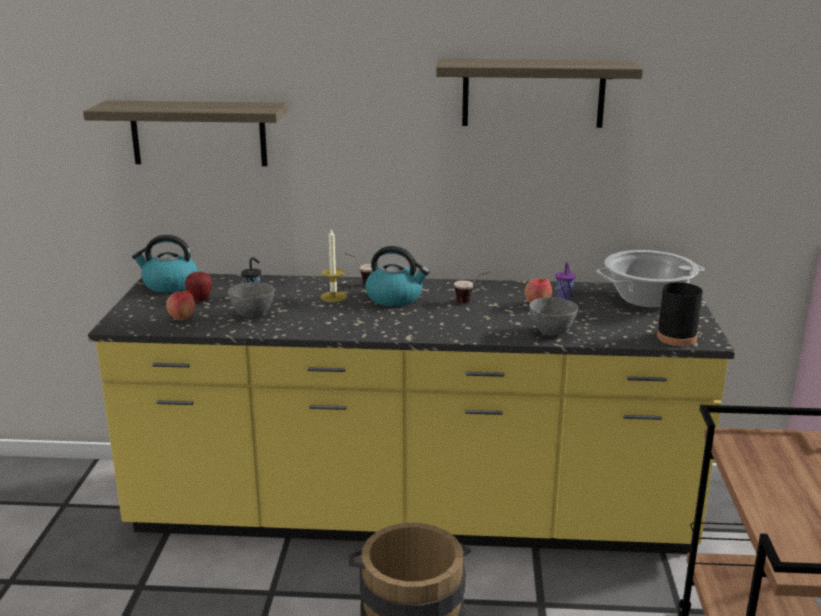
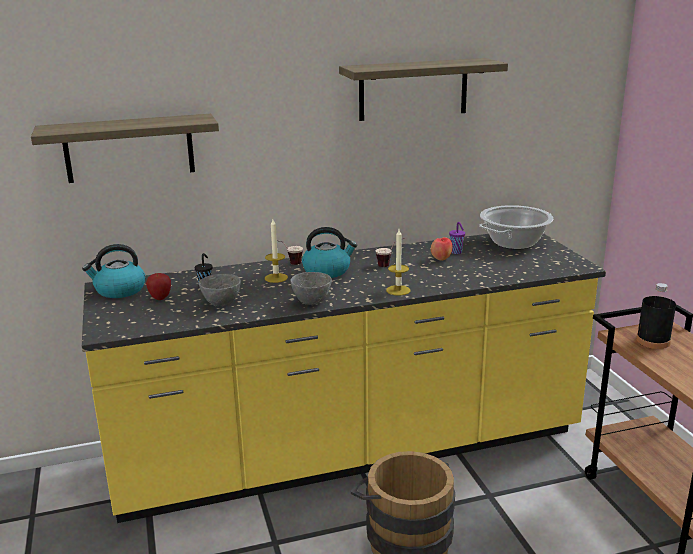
camera: 20 degrees left, 0 degrees up
apple [166,291,195,321] -> none
grey bowl [529,297,578,336] -> grey bowl moved to [291,272,332,305]
black bottle [657,266,703,346] -> black bottle moved to [636,283,676,349]
none -> candle [386,229,410,296]

